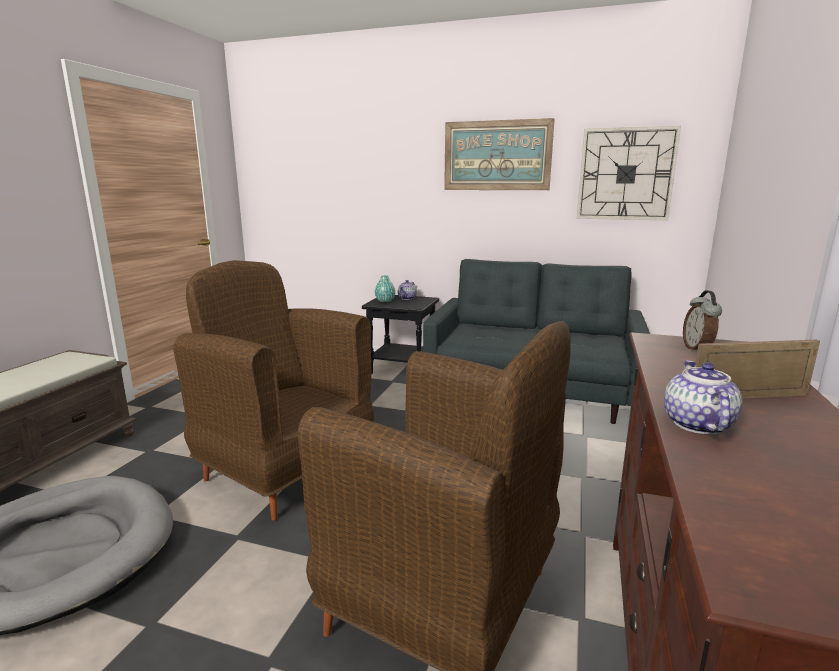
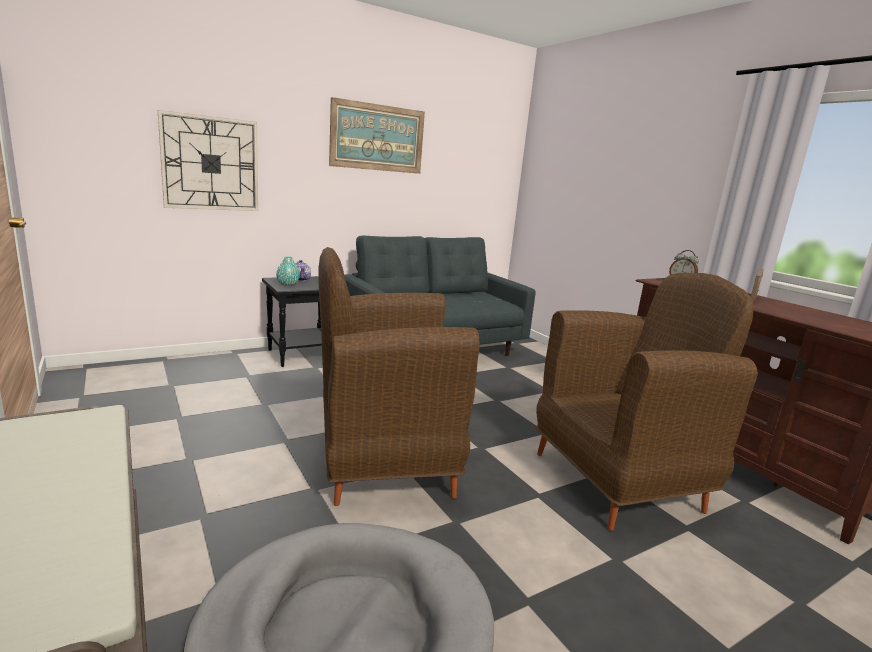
camera: 50 degrees left, 0 degrees up
wall clock [577,126,681,220] -> wall clock moved to [158,110,258,211]
teapot [664,360,742,434] -> none

